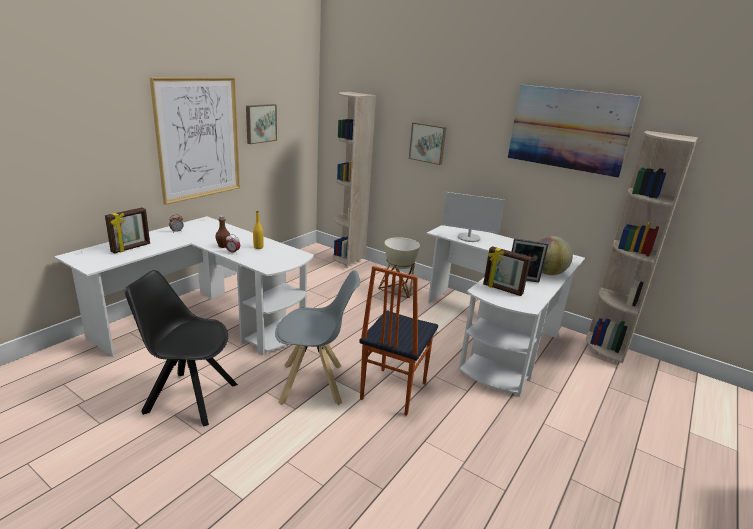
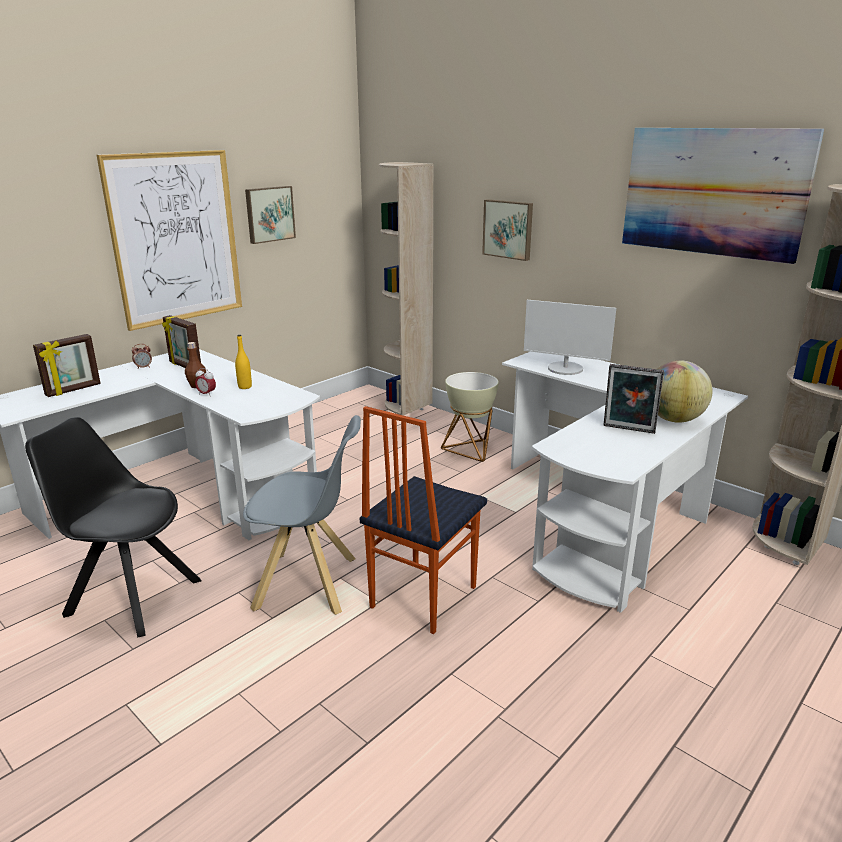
camera: 10 degrees right, 0 degrees up
picture frame [483,246,531,296] -> picture frame moved to [162,315,201,368]

